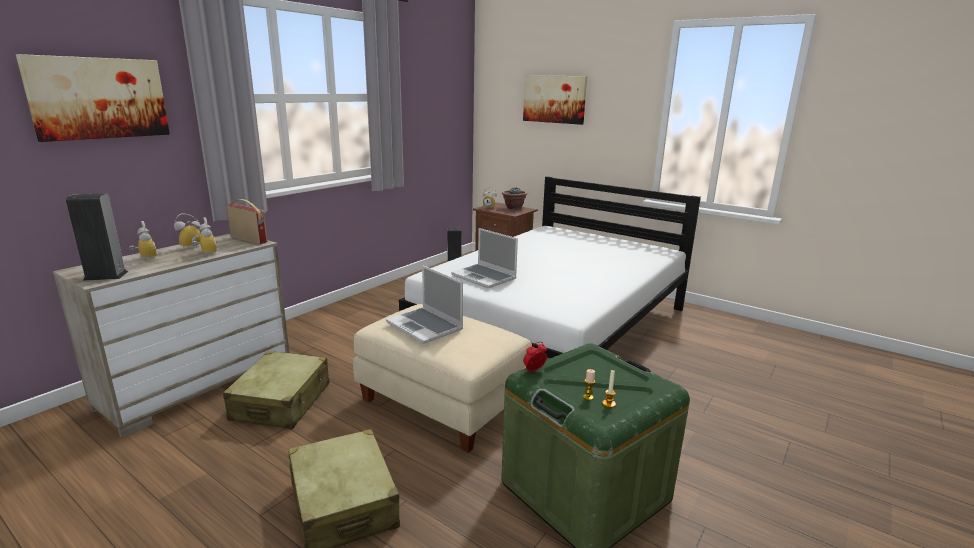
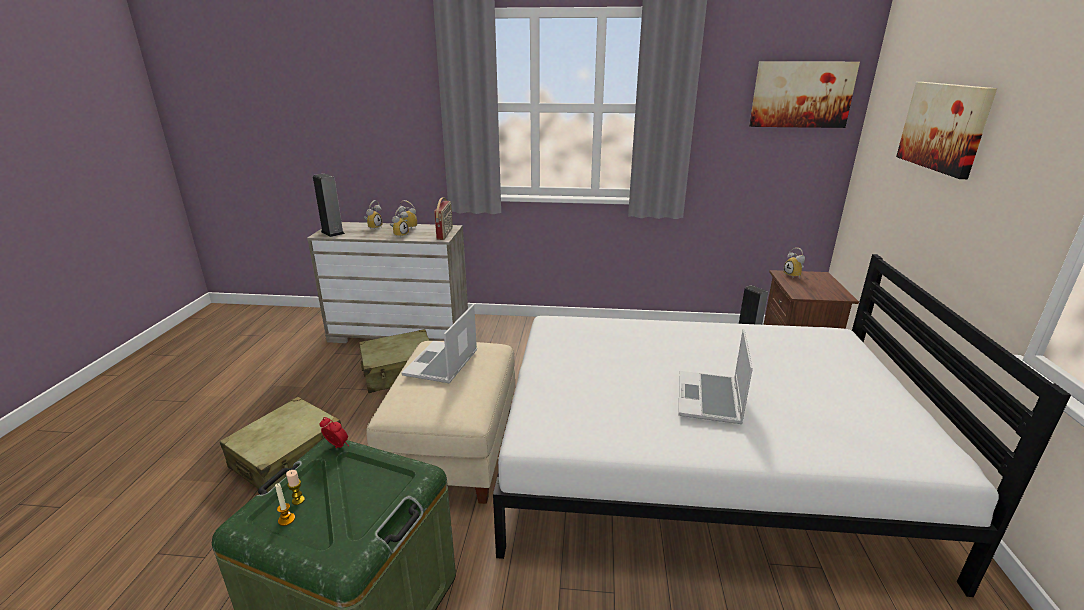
camera: 60 degrees right, 5 degrees up
picture [16,54,170,142] -> picture moved to [749,62,860,128]
laptop [451,228,518,289] -> laptop moved to [678,329,753,424]
potted plant [502,187,527,210] -> none

